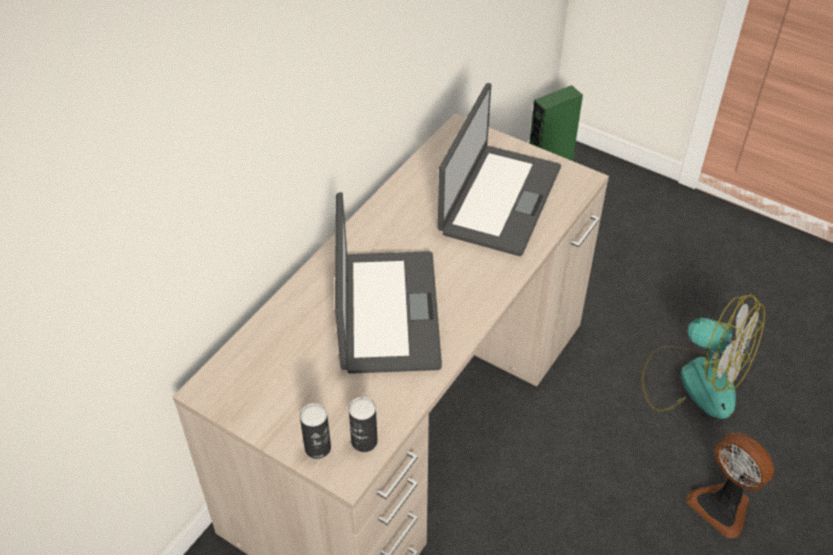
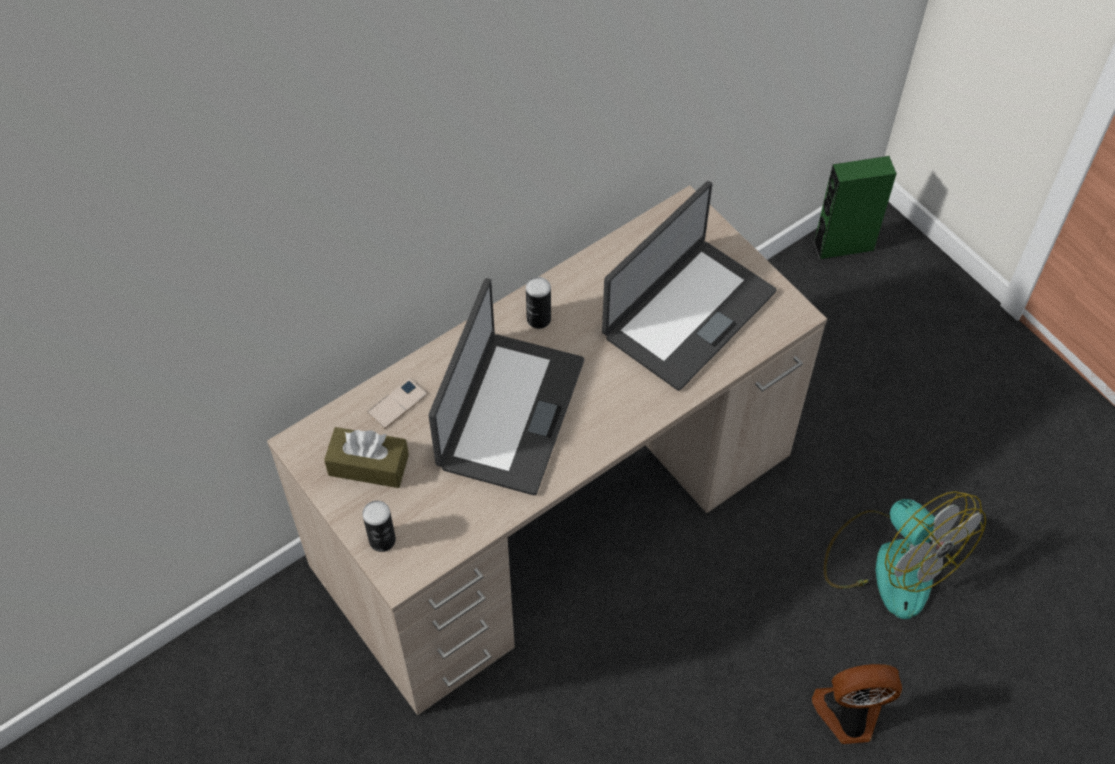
camera: 20 degrees right, 10 degrees up
can [349,397,378,452] -> can moved to [526,277,551,329]
fan [686,433,774,538] -> fan turned 105 degrees clockwise [812,664,902,744]
none -> brown tissue box [324,427,409,488]
none -> phone [367,378,428,429]

